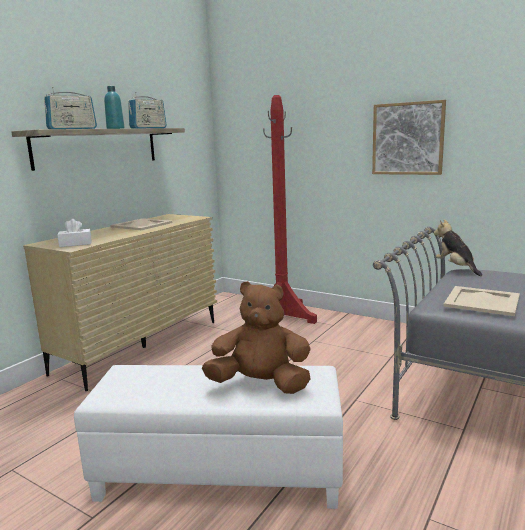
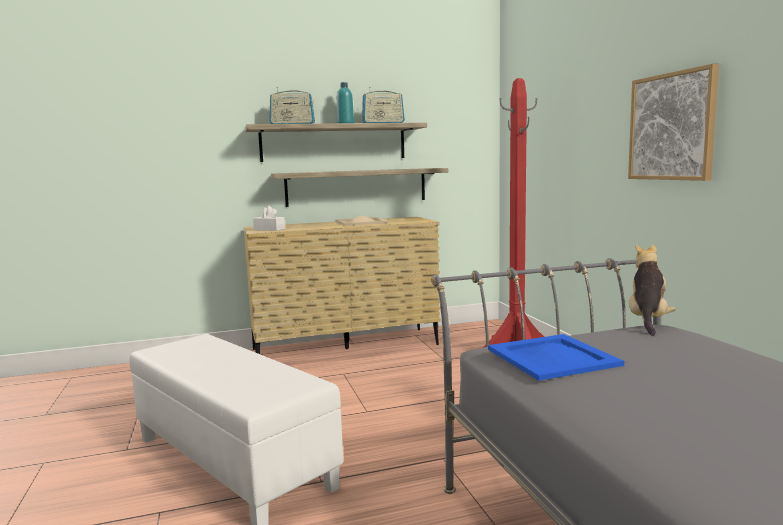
camera: 40 degrees right, 5 degrees down
brown plush toy [202,281,311,394] -> none
beige tray [444,286,520,316] -> blue tray [488,334,624,381]
none -> shelf [271,168,448,207]

